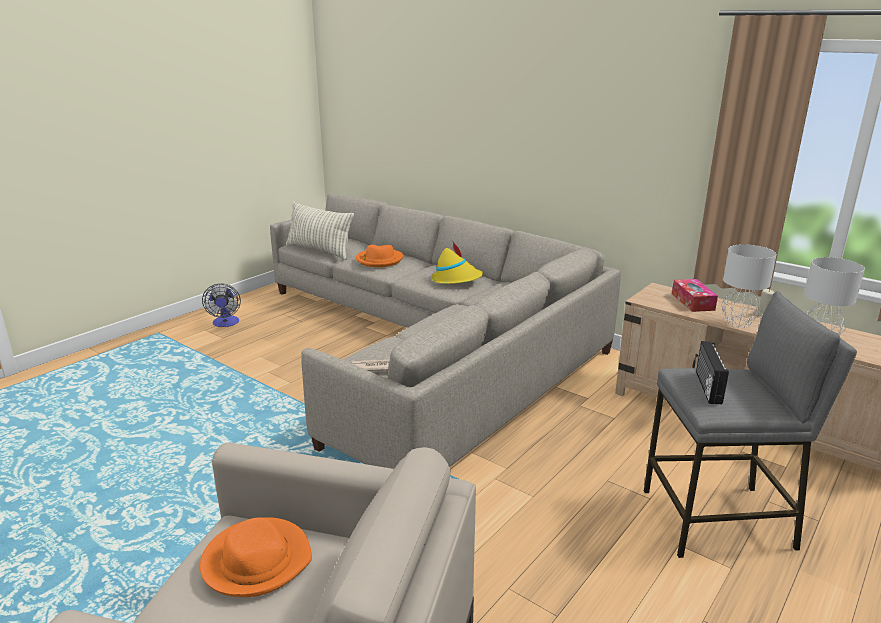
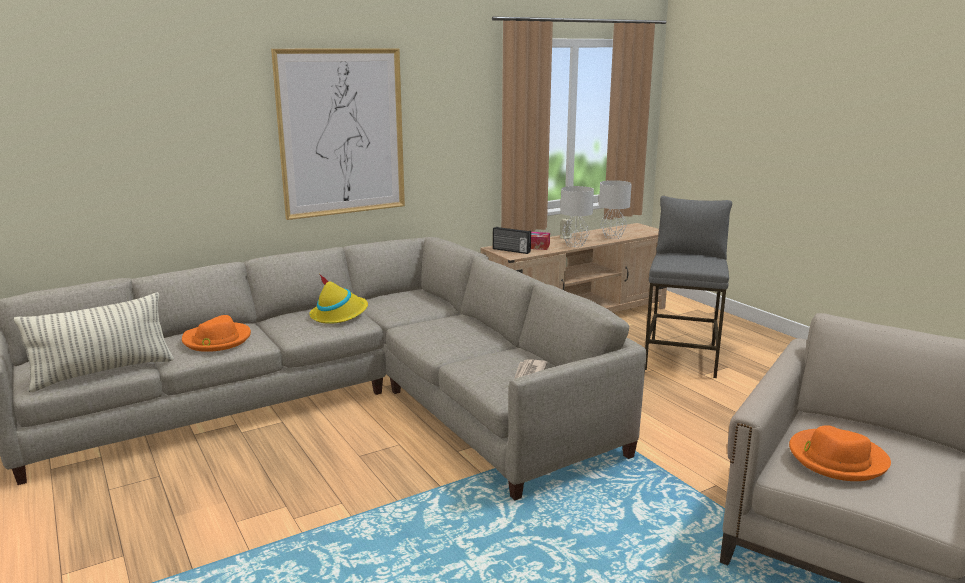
camera: 70 degrees left, 5 degrees down
fan [202,284,241,327] -> none
radio [696,341,729,404] -> radio moved to [493,227,531,254]
none -> picture [271,48,405,220]

